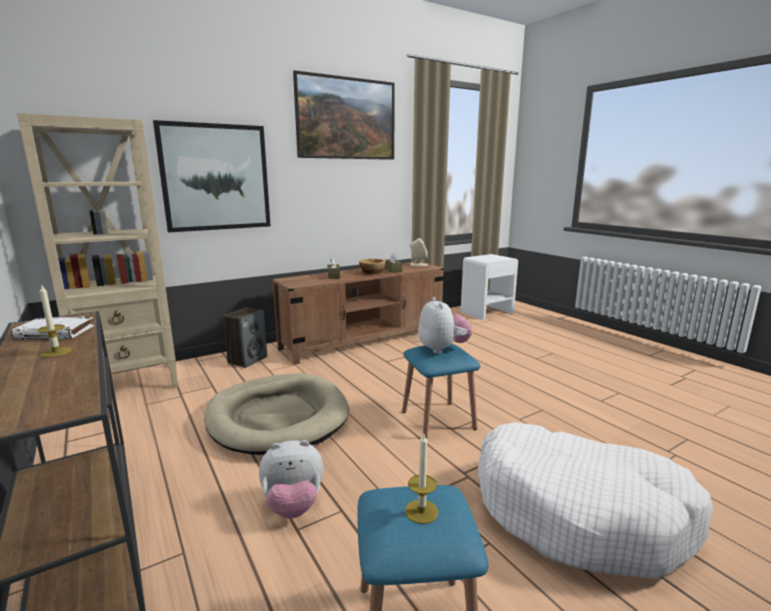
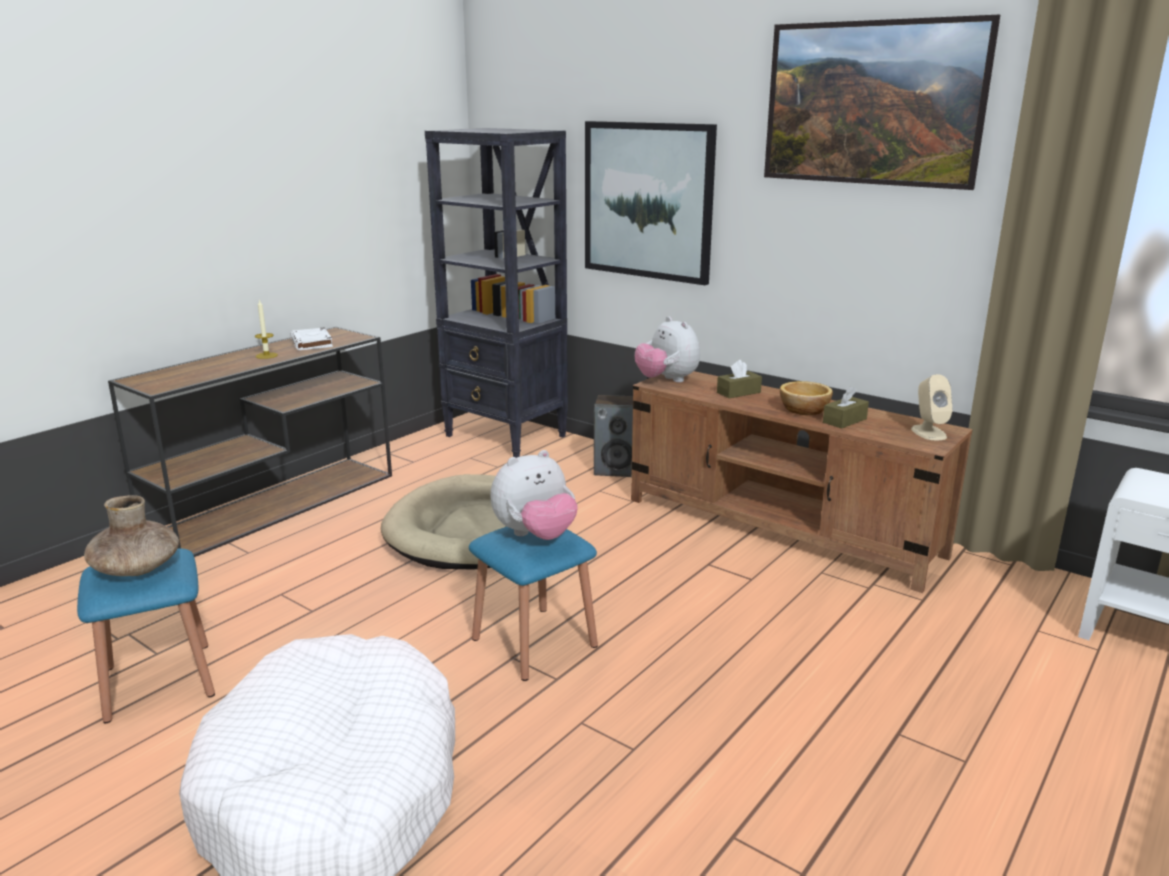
camera: 70 degrees right, 5 degrees up
beige bookcase [17,113,178,388] -> black bookcase [425,128,568,458]
plush toy [259,440,323,518] -> plush toy moved to [635,317,700,383]
candle [405,434,438,524] -> brown vase [84,495,179,576]

